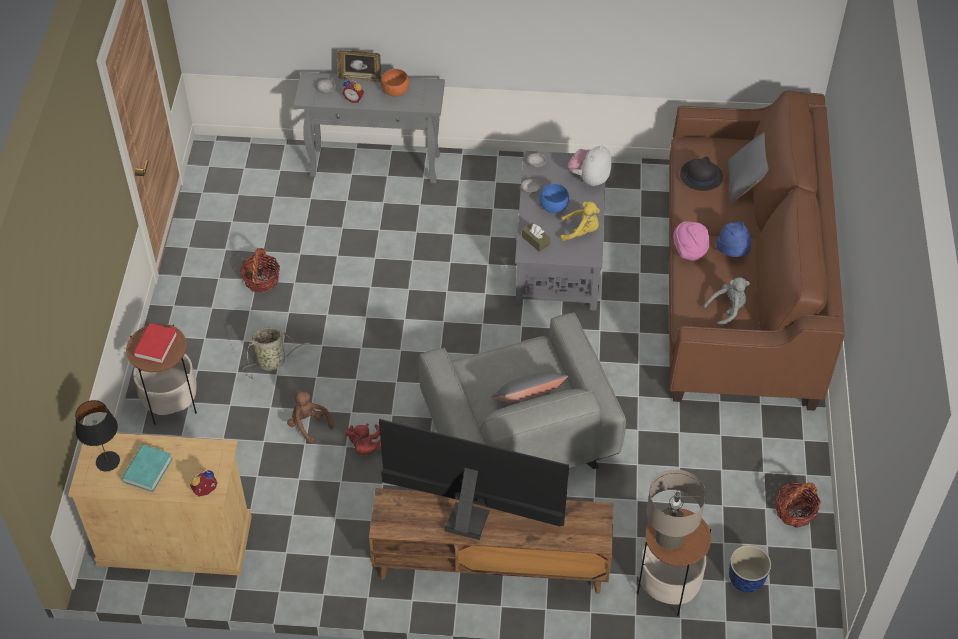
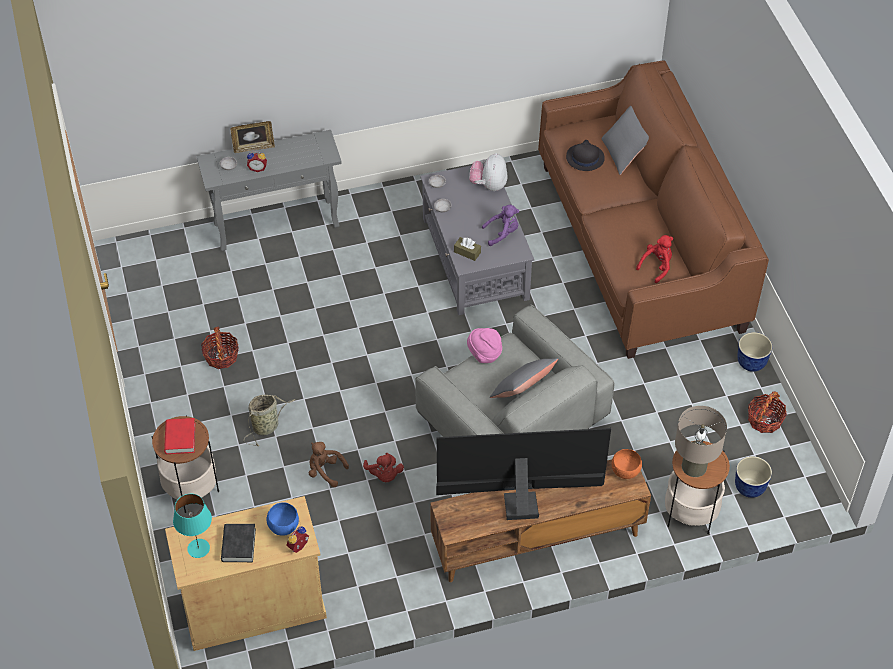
camera: 20 degrees left, 0 degrees up
black table lamp [75,400,120,471] -> turquoise table lamp [173,494,212,558]
turquoise book [122,444,173,492] -> black book [221,524,256,562]
orange bowl [381,69,410,97] -> orange bowl moved to [612,449,642,479]
blue bowl [540,184,569,213] -> blue bowl moved to [266,502,299,536]
yellow plush toy [560,202,600,241] -> purple plush toy [482,205,519,246]
pink hat [673,221,709,261] -> pink hat moved to [467,328,502,363]
grey plush toy [703,277,750,328] -> red plush toy [636,235,673,283]
blue hat [716,221,751,257] -> none
none -> planter [737,332,772,372]

